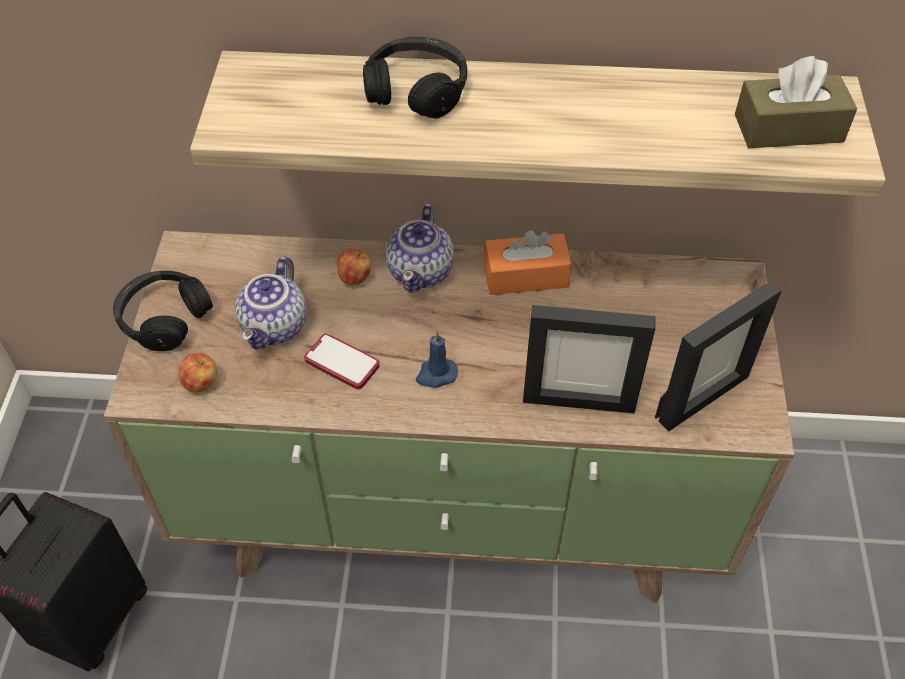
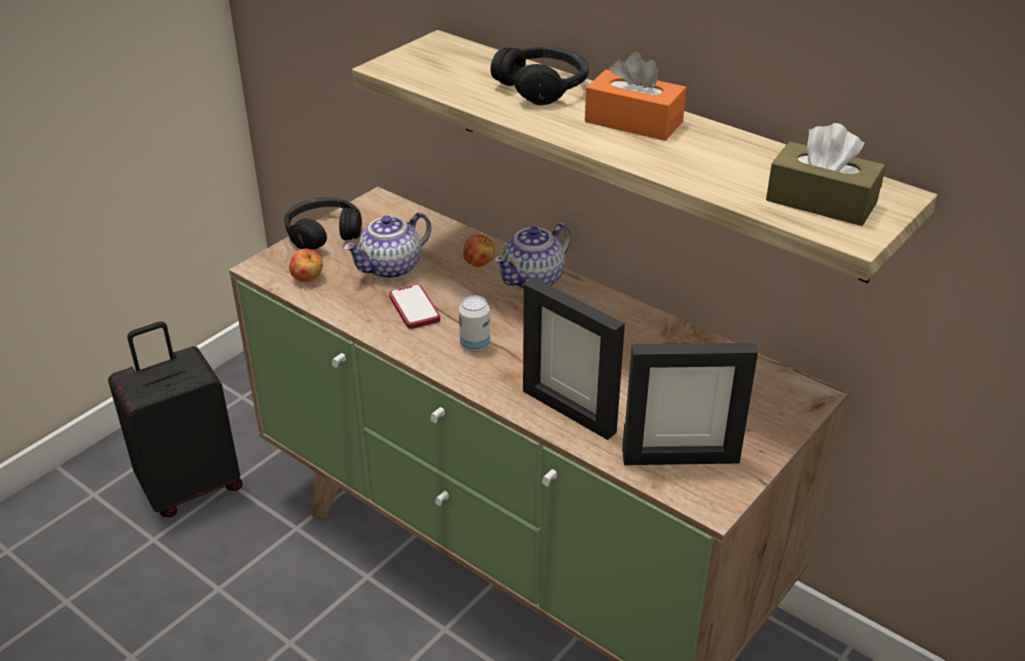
camera: 35 degrees right, 15 degrees down
blue candle [416,331,458,388] -> can [459,295,490,352]
orange tissue box [483,230,572,295] -> orange tissue box moved to [585,52,686,141]

